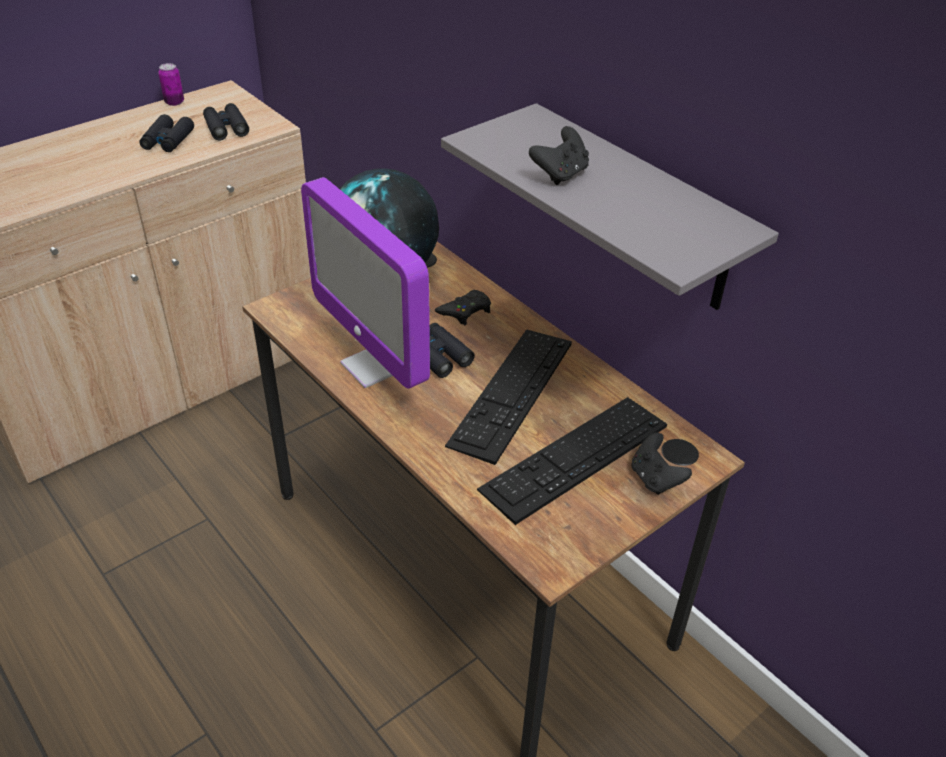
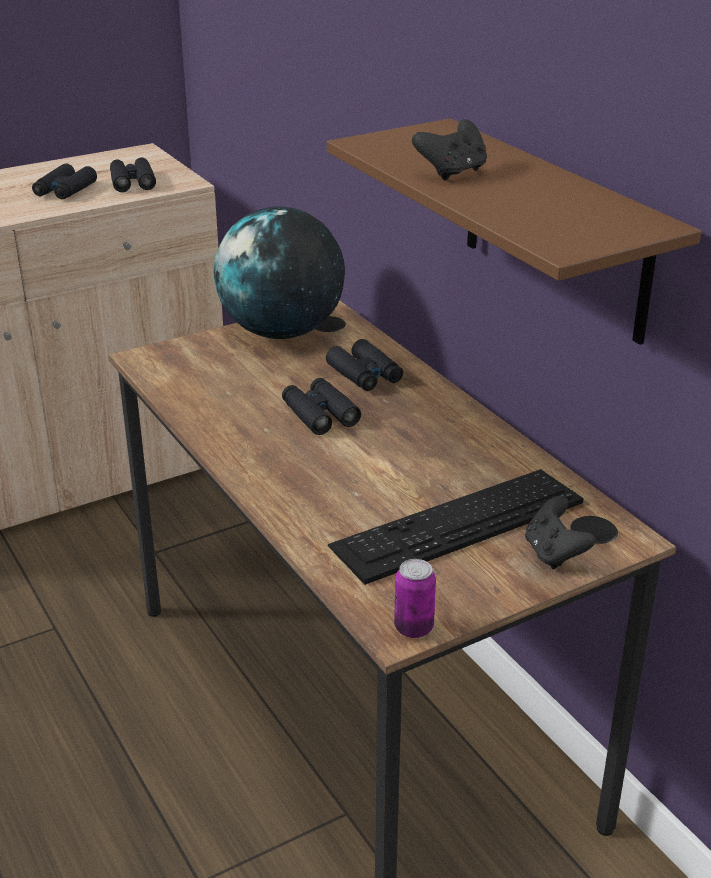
camera: 10 degrees right, 10 degrees down
can [158,63,184,106] -> can moved to [394,559,436,638]
monitor [301,177,430,389] -> none
black game controller [435,290,491,325] -> black binoculars [326,339,403,391]
grey shelf [441,103,779,310] -> brown shelf [327,119,701,345]
keyboard [445,329,572,465] -> none

